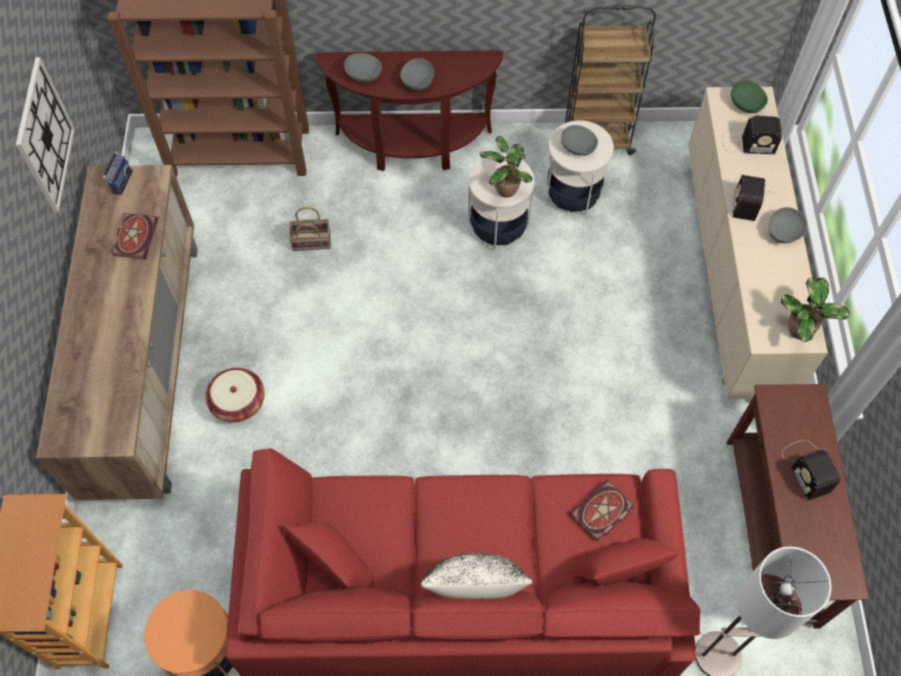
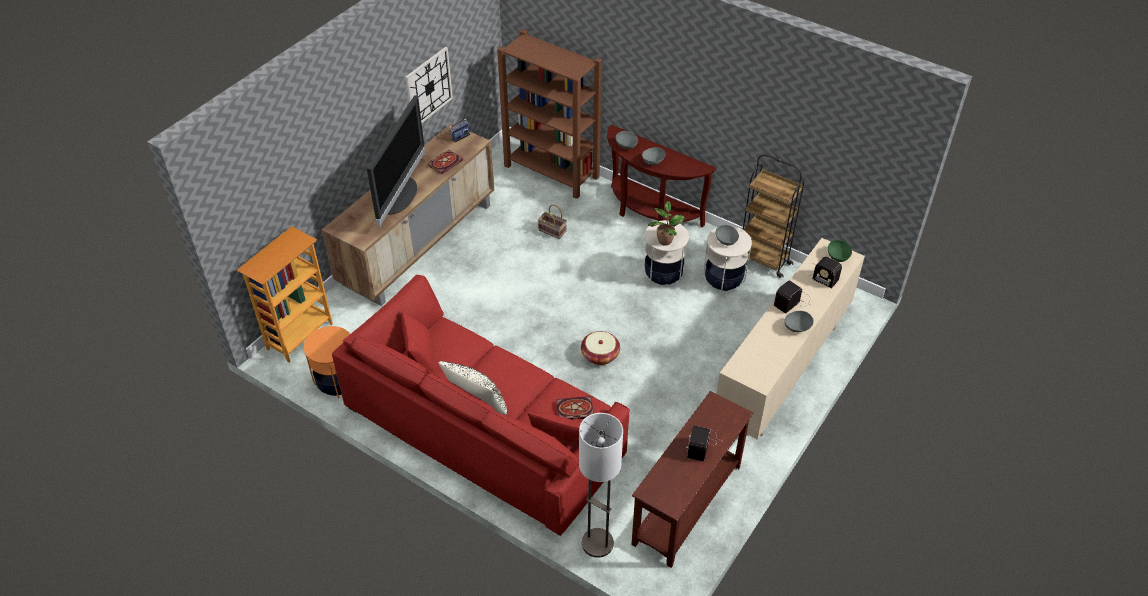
camera: 35 degrees right, 15 degrees down
basket [205,368,265,422] -> basket moved to [581,331,620,365]
potted plant [781,278,850,342] -> none
none -> television [367,95,425,228]

